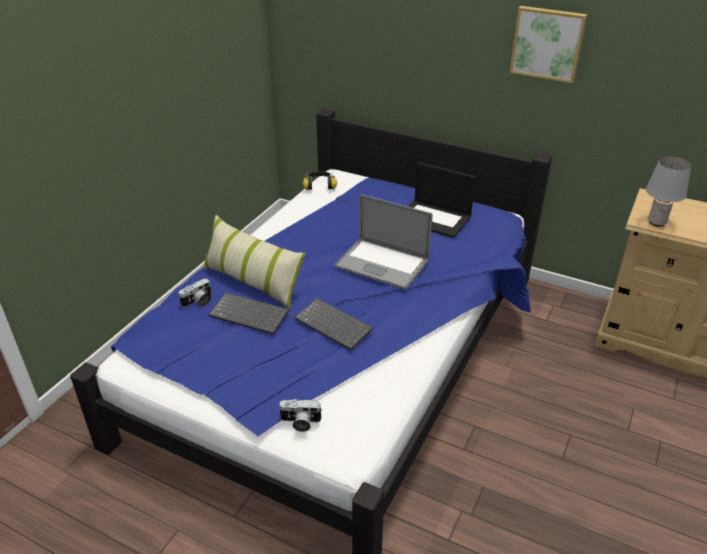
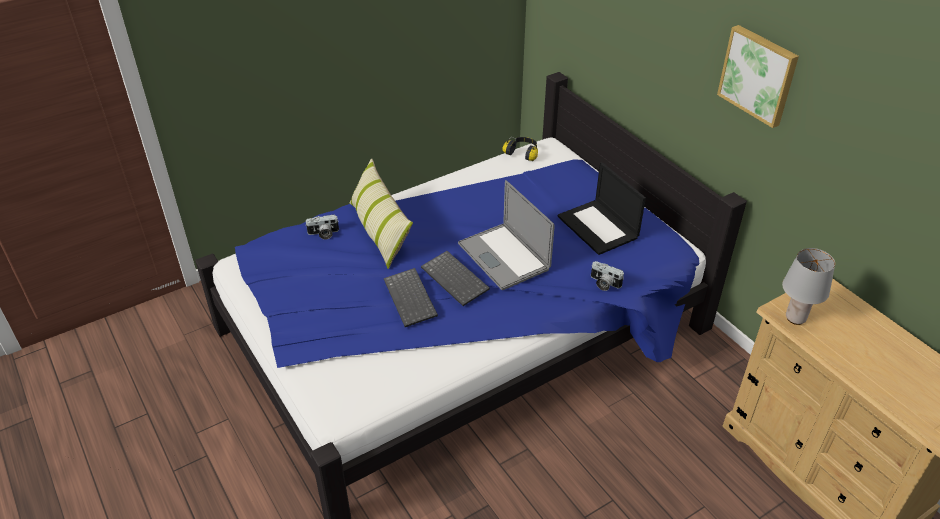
camera: 30 degrees right, 5 degrees up
keyboard [209,293,289,334] -> keyboard moved to [421,251,490,306]
camera [278,399,322,432] -> camera moved to [591,261,624,291]

